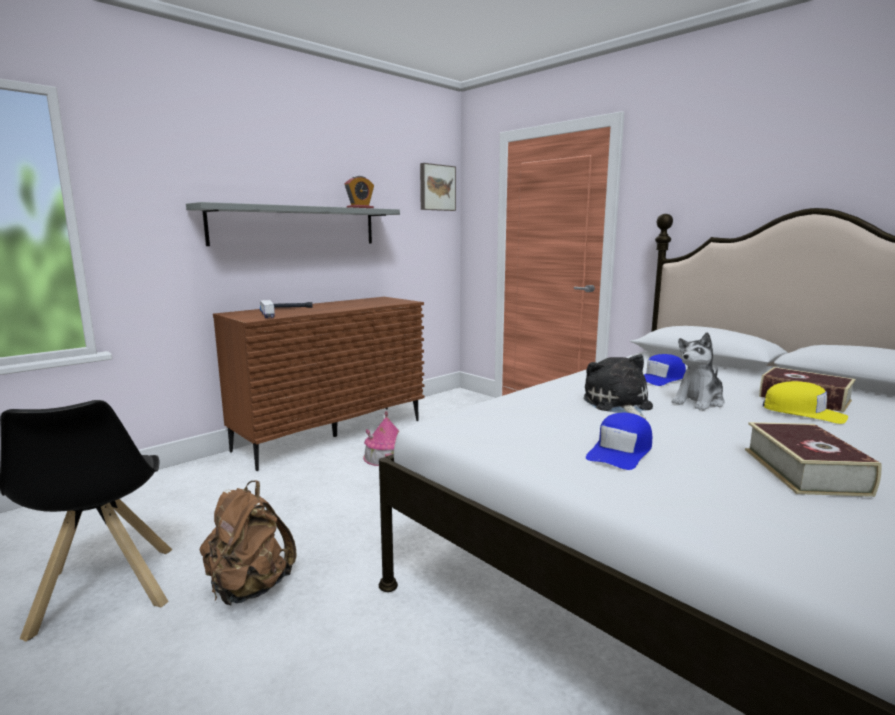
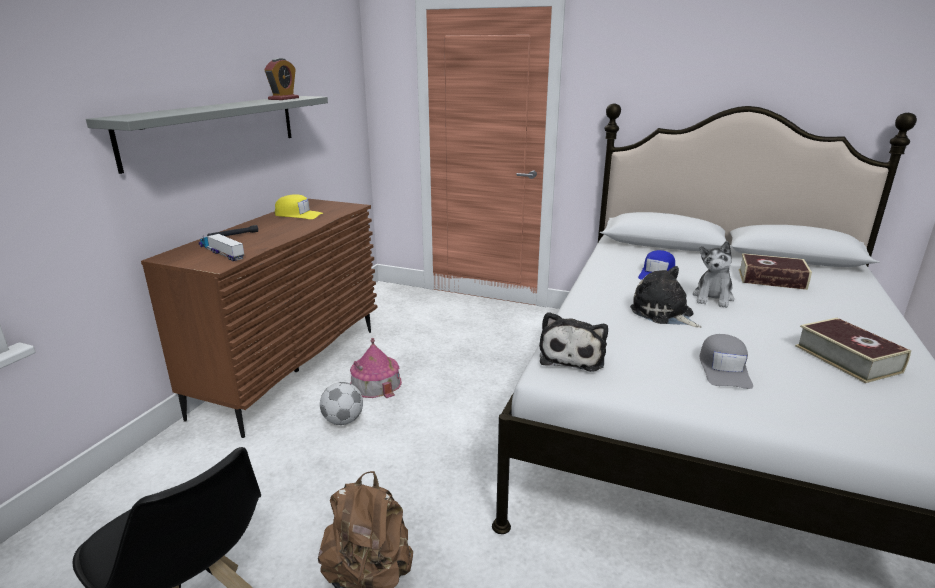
camera: 25 degrees left, 10 degrees up
picture [420,163,456,211] -> none
blue cap [586,413,652,470] -> grey cap [700,334,753,389]
yellow cap [763,381,848,424] -> yellow cap moved to [275,194,323,219]
none -> football [320,382,363,425]
none -> plush toy [539,312,608,372]

